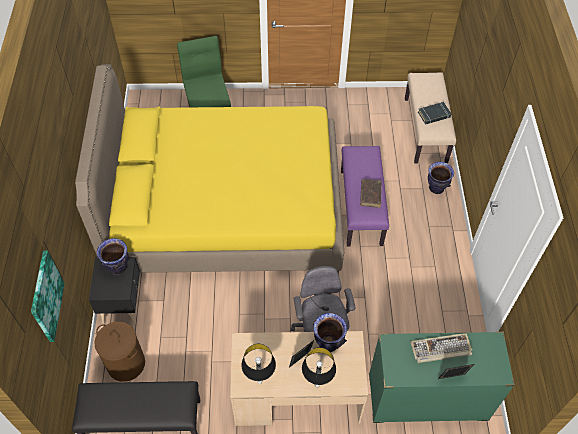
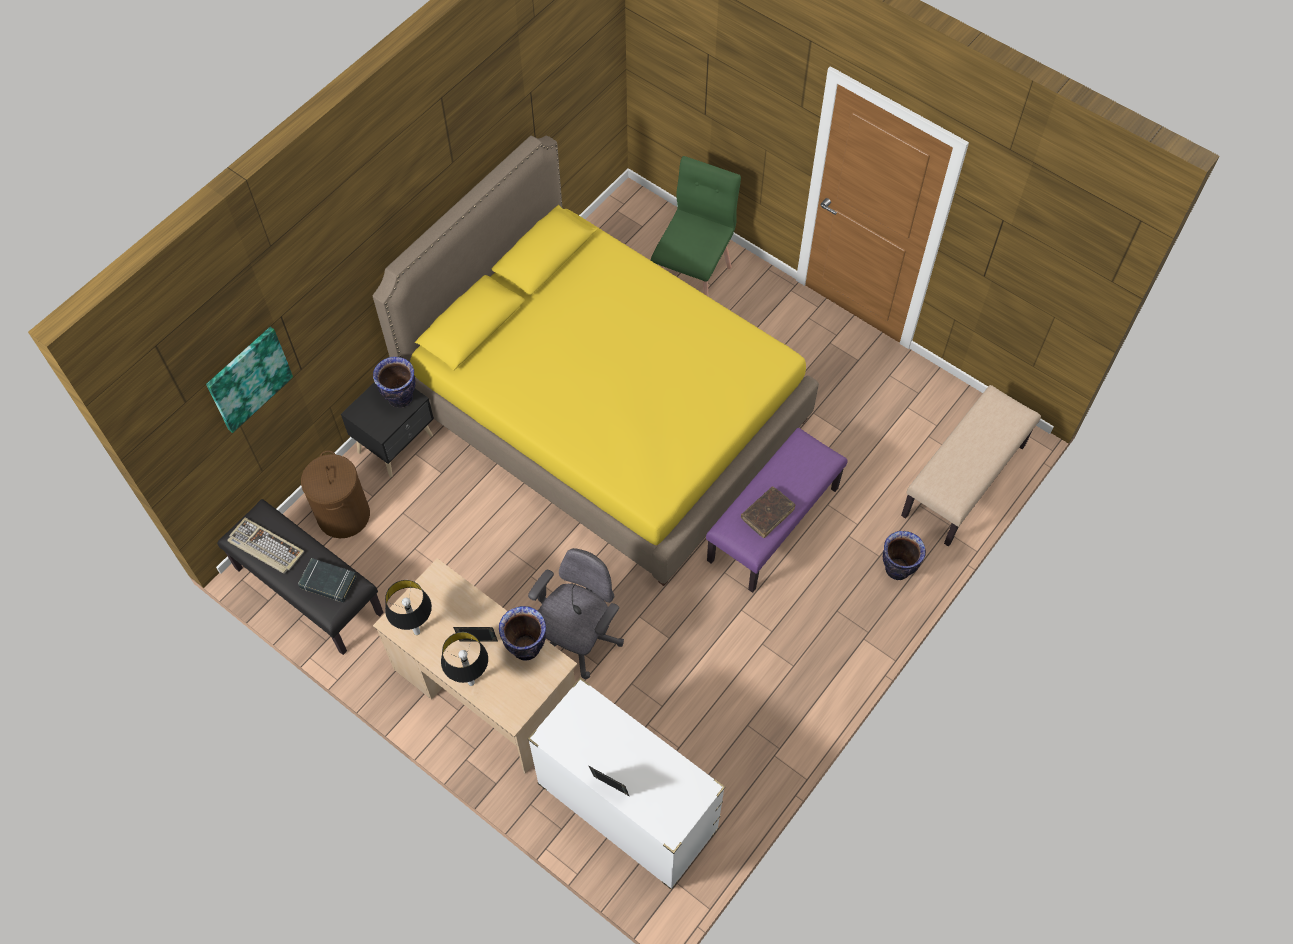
camera: 40 degrees right, 5 degrees up
green dresser [369,332,515,423] -> white dresser [528,678,725,890]
keyboard [410,333,472,363] -> keyboard moved to [227,518,304,574]
black book [418,102,451,124] -> black book moved to [298,558,357,602]

